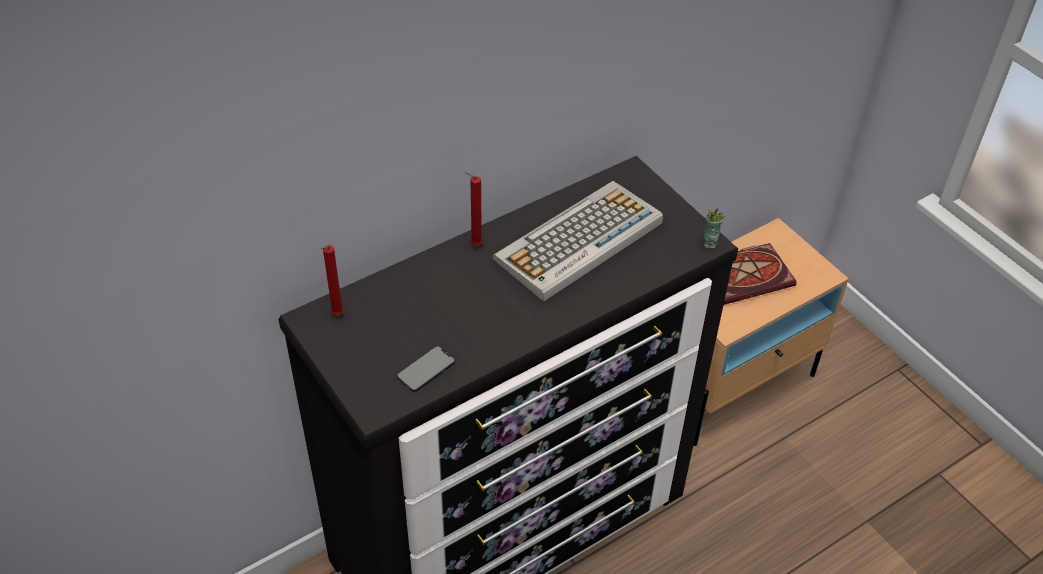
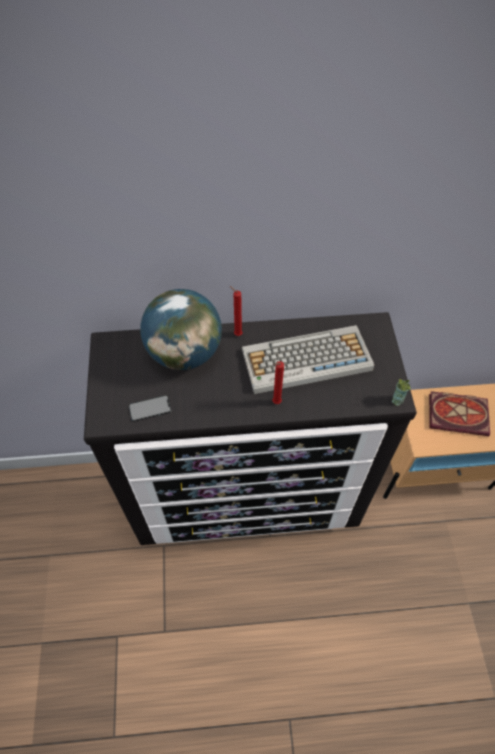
camera: 30 degrees right, 10 degrees up
red candle [321,245,344,316] -> red candle moved to [272,361,284,404]
none -> globe [140,289,222,370]

